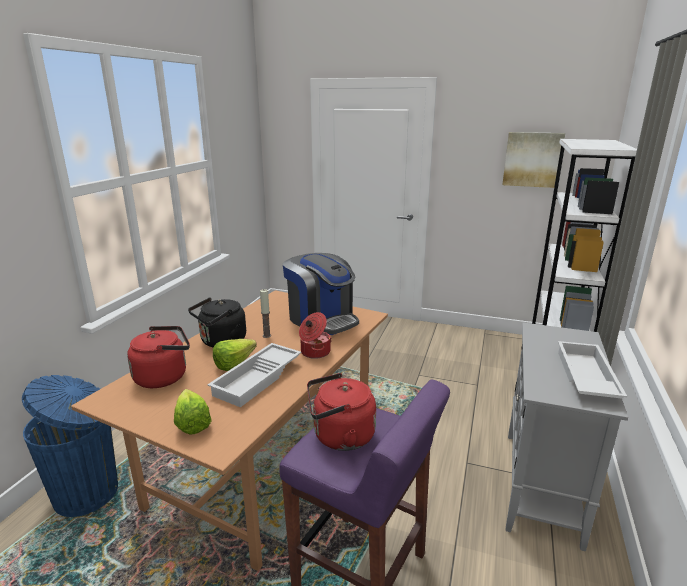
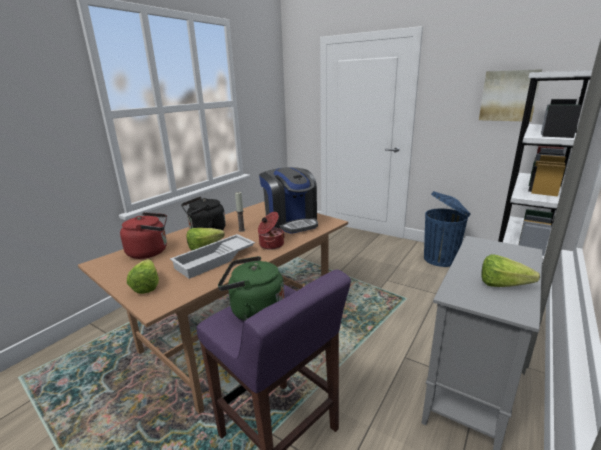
camera: 15 degrees right, 0 degrees up
blue trash can [22,375,118,517] -> blue trash can moved to [424,191,471,267]
red kettle [307,373,376,451] -> green kettle [218,256,285,321]
white tray [558,341,627,399] -> lettuce [481,254,540,287]

